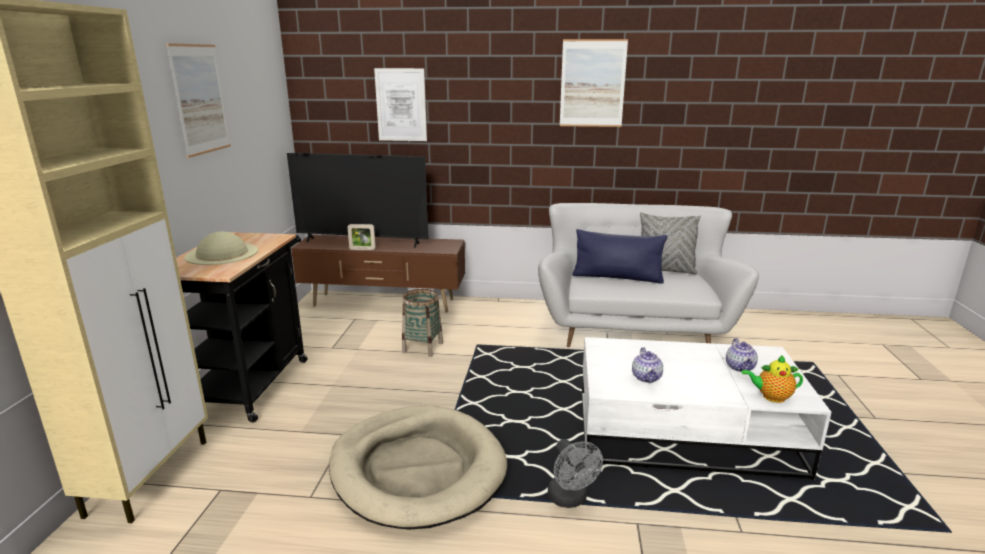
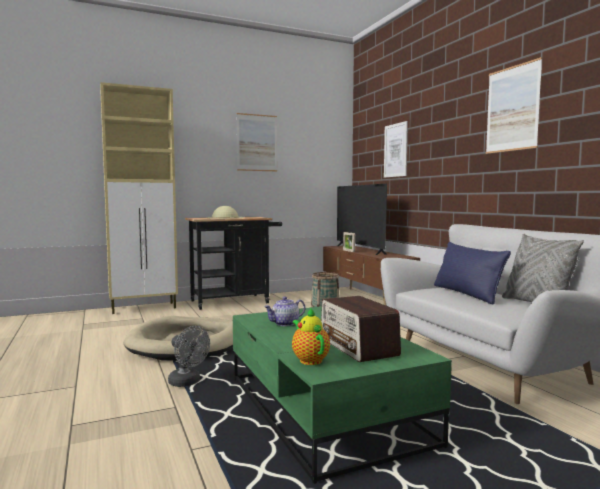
camera: 60 degrees right, 15 degrees down
grey fan [548,439,603,508] -> grey fan turned 90 degrees counterclockwise [168,326,210,387]
white coffee table [582,337,832,480] -> green coffee table [233,306,452,484]
teapot [726,338,758,372] -> radio [321,296,401,362]

